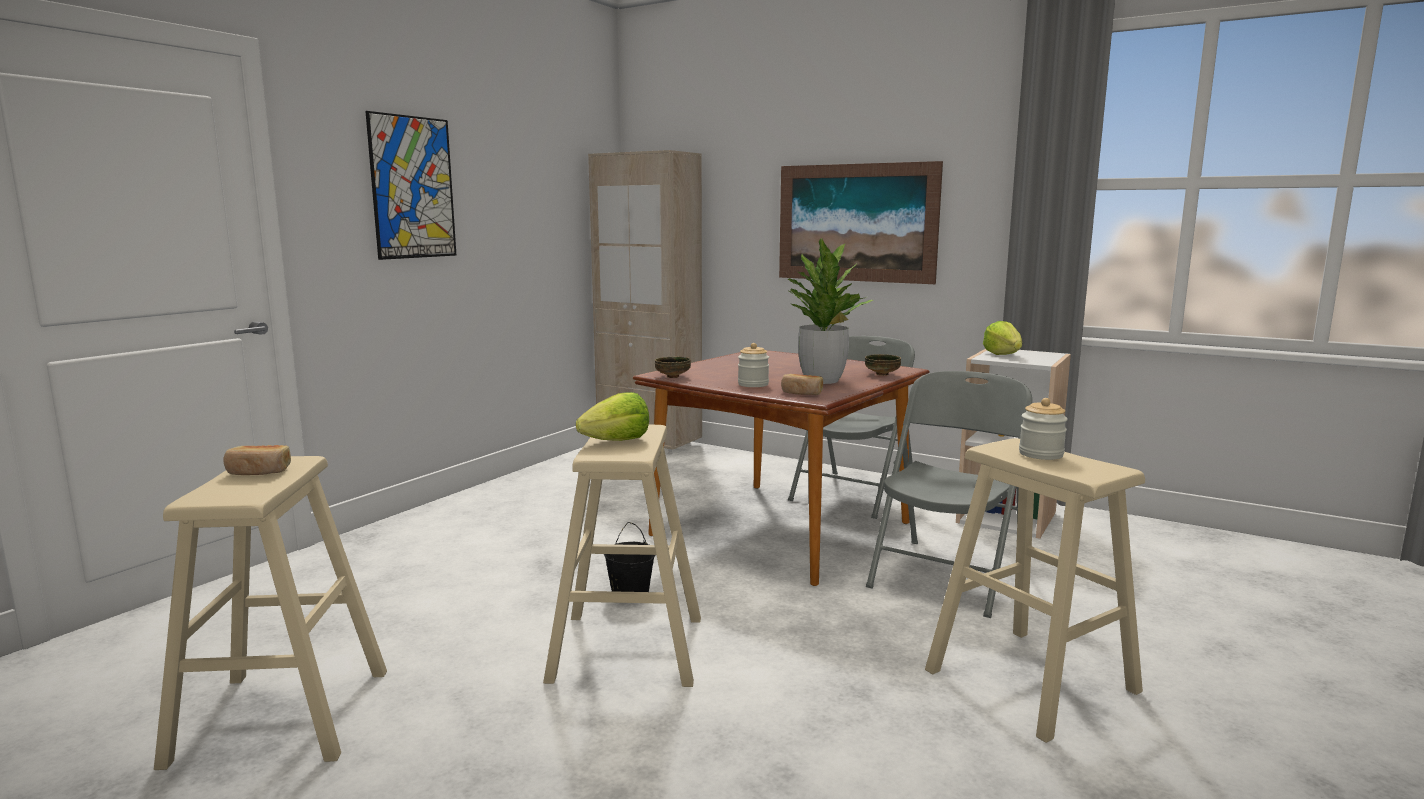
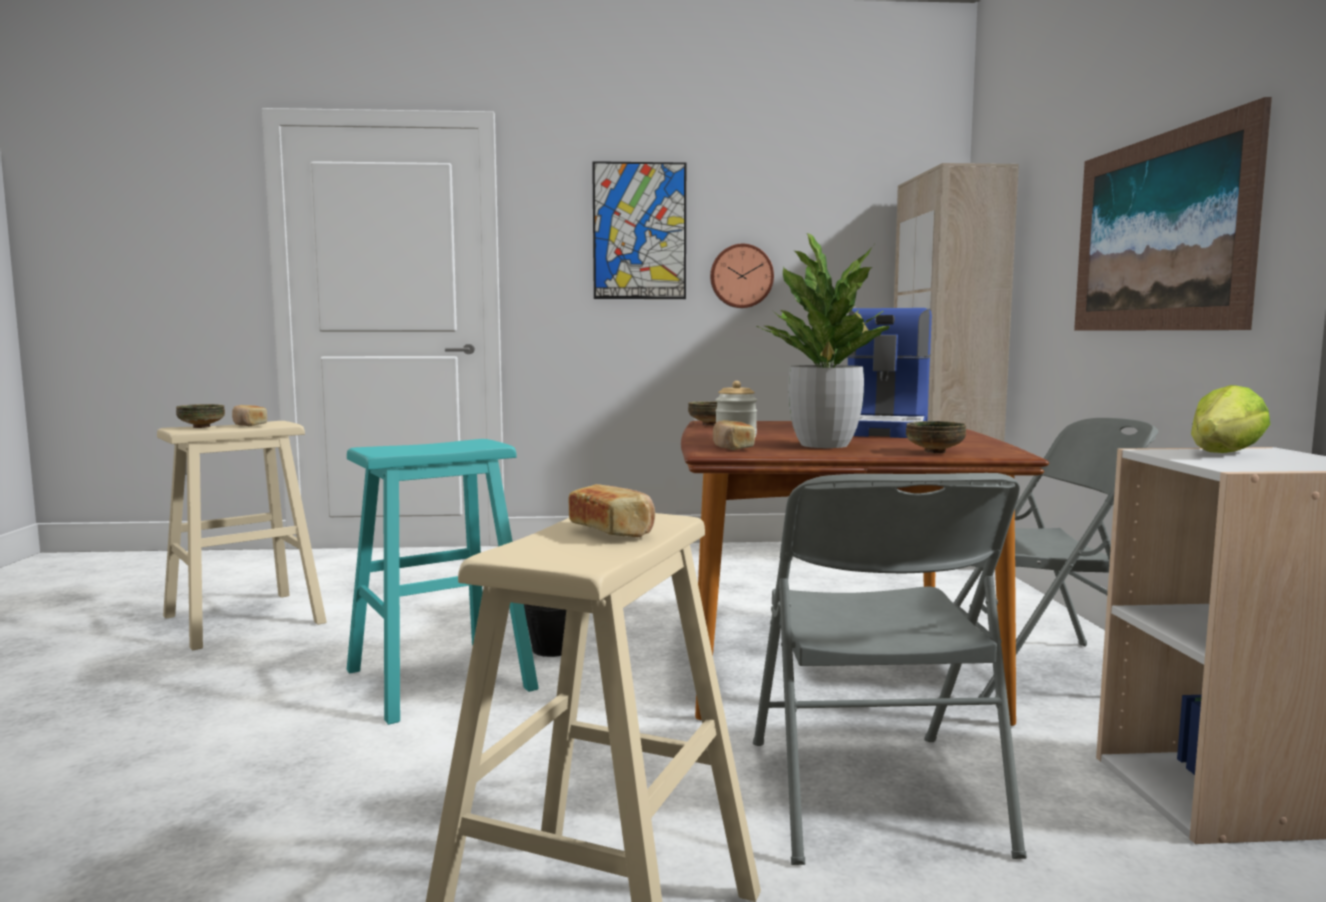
camera: 55 degrees right, 5 degrees down
beige stool [543,424,701,687] -> turquoise stool [347,439,539,725]
lettuce [576,392,649,441] -> none
grey chair [866,371,1032,618] -> grey chair turned 90 degrees clockwise [753,473,1027,865]
jar [1019,398,1068,460] -> bread [569,484,655,537]
none -> bowl [176,404,225,428]
none -> wall clock [710,244,774,308]
none -> coffee machine [847,308,932,438]

